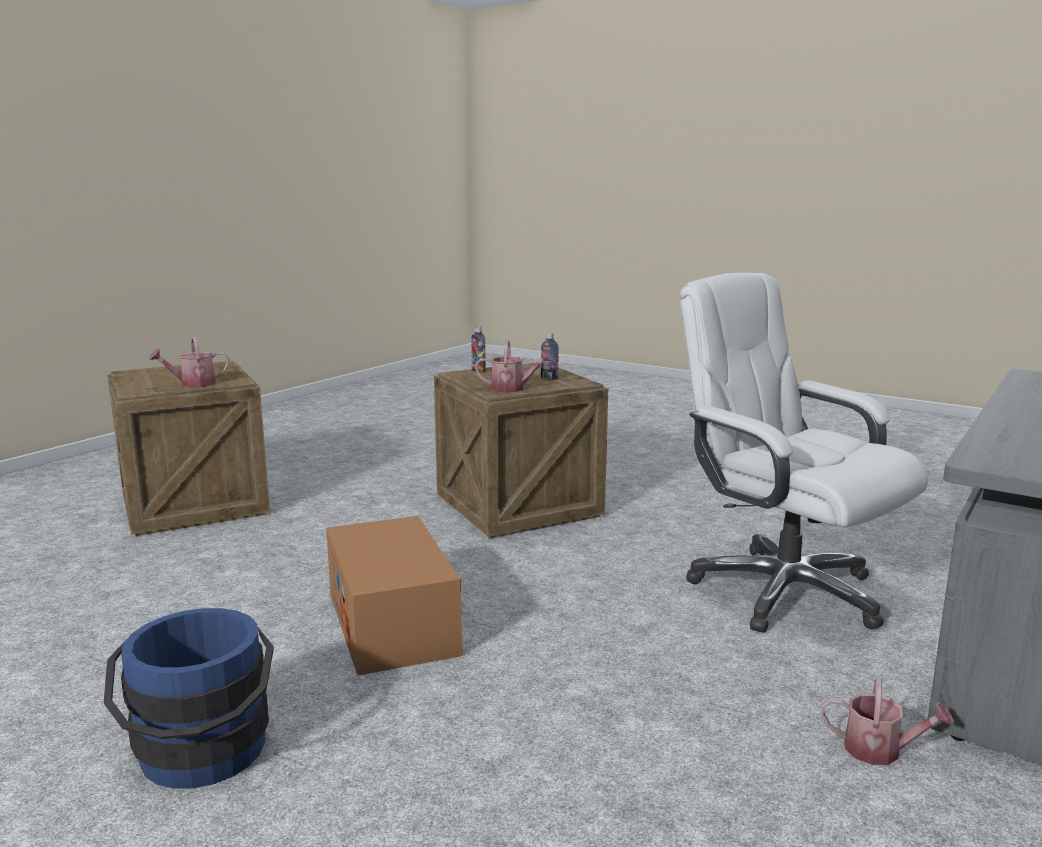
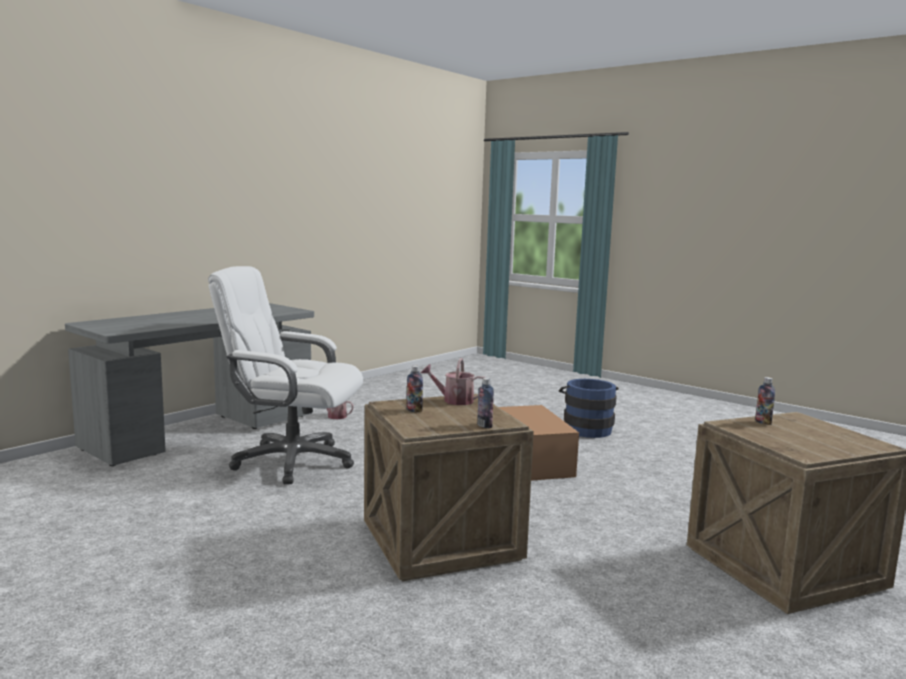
camera: 175 degrees left, 5 degrees down
watering can [149,336,229,388] -> bottle [755,377,775,425]
white office chair [680,273,928,633] -> white office chair turned 135 degrees clockwise [208,266,363,484]

